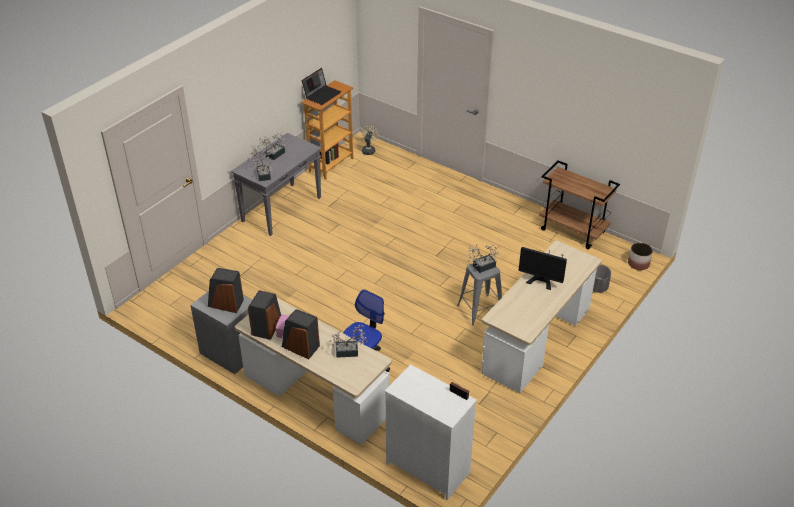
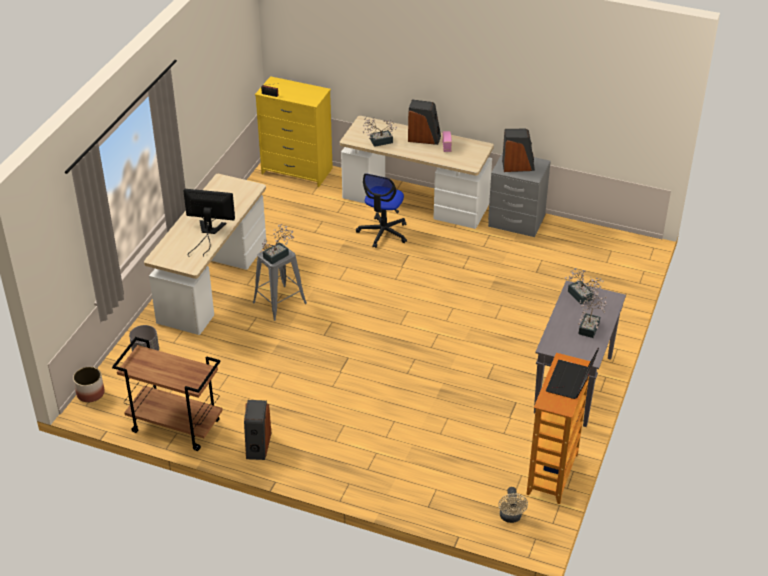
camera: 165 degrees right, 0 degrees up
speaker [248,290,281,340] -> speaker moved to [244,400,271,460]
white dresser [385,364,477,500] -> yellow dresser [255,76,333,187]

